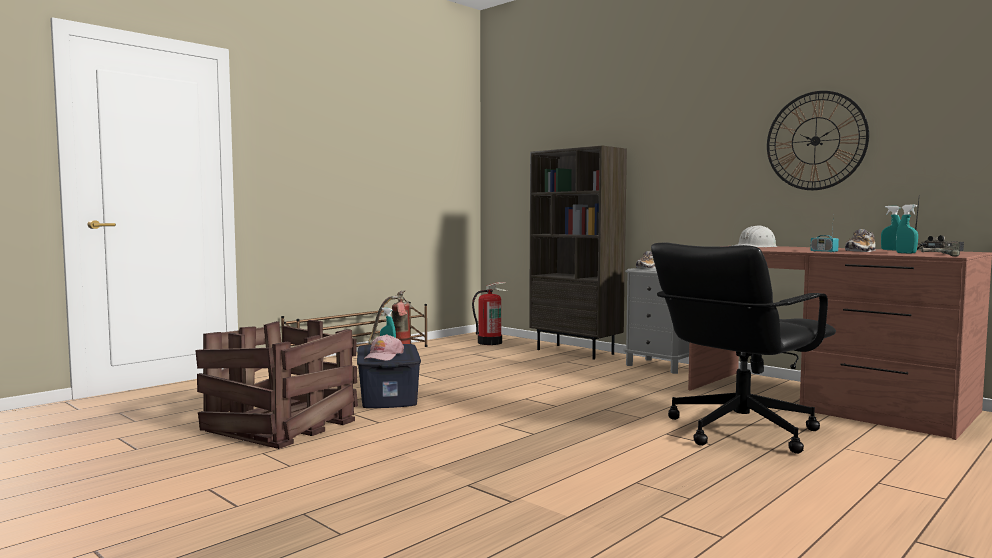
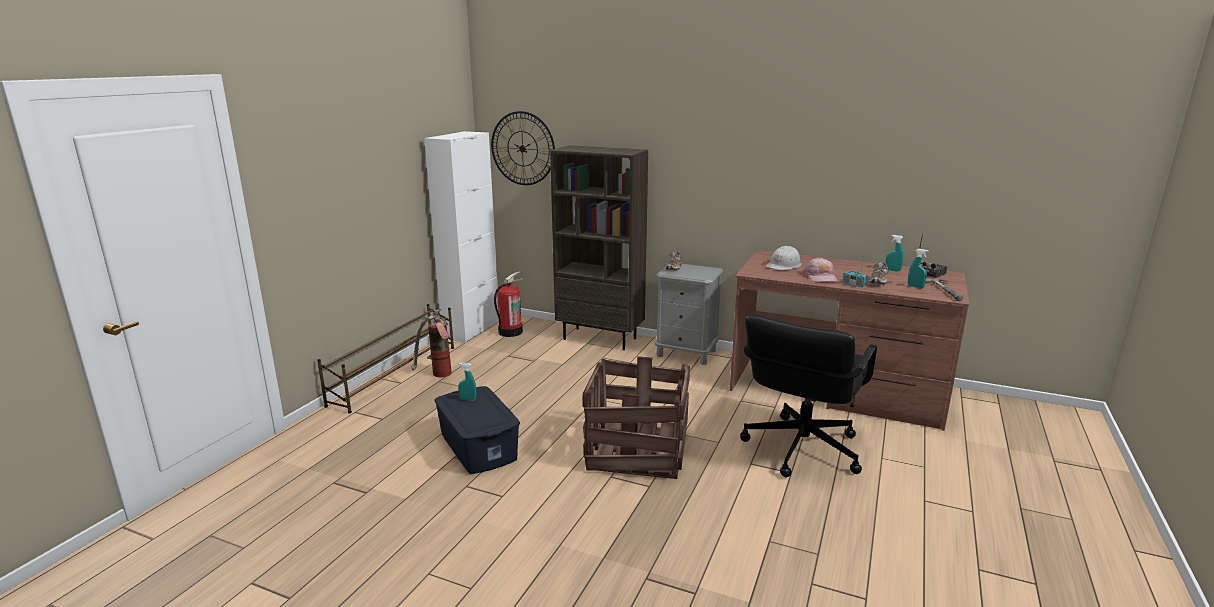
camera: 20 degrees left, 15 degrees up
crate [195,320,358,449] -> crate moved to [583,356,690,479]
pink cap [364,334,404,361] -> pink cap moved to [804,257,837,282]
wall clock [767,91,869,190] -> wall clock moved to [491,111,555,185]
none -> white cabinet [424,131,499,343]

